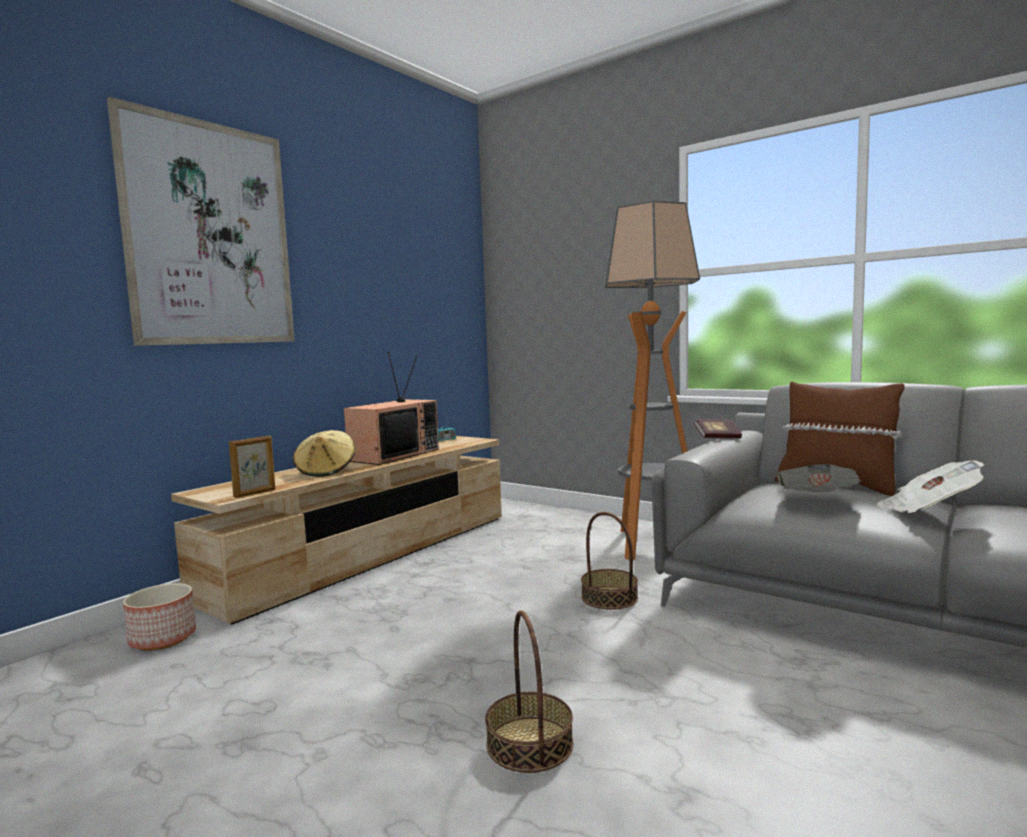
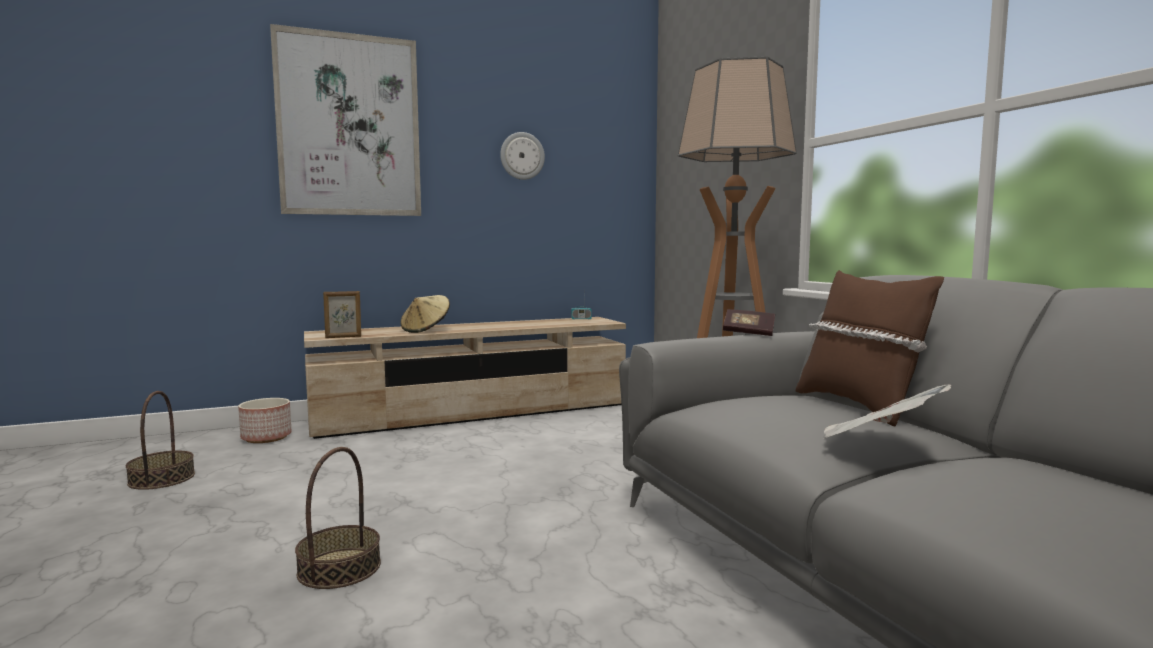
camera: 30 degrees right, 0 degrees up
television [344,352,439,465] -> none
basket [581,512,638,610] -> basket moved to [125,391,195,490]
newspaper [776,464,861,492] -> none
none -> wall clock [500,132,545,180]

